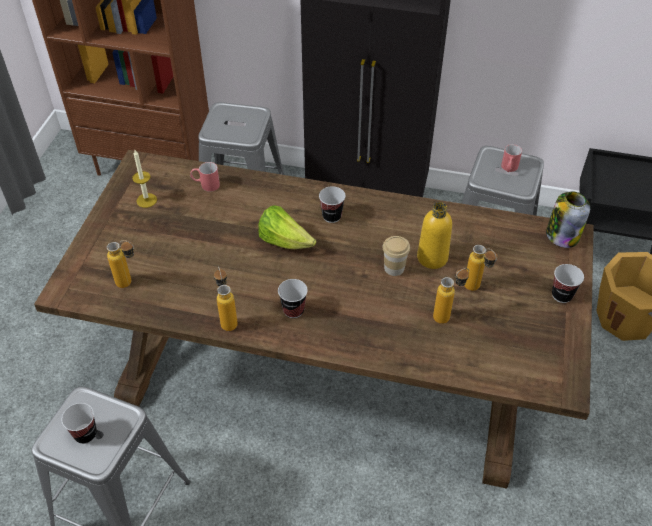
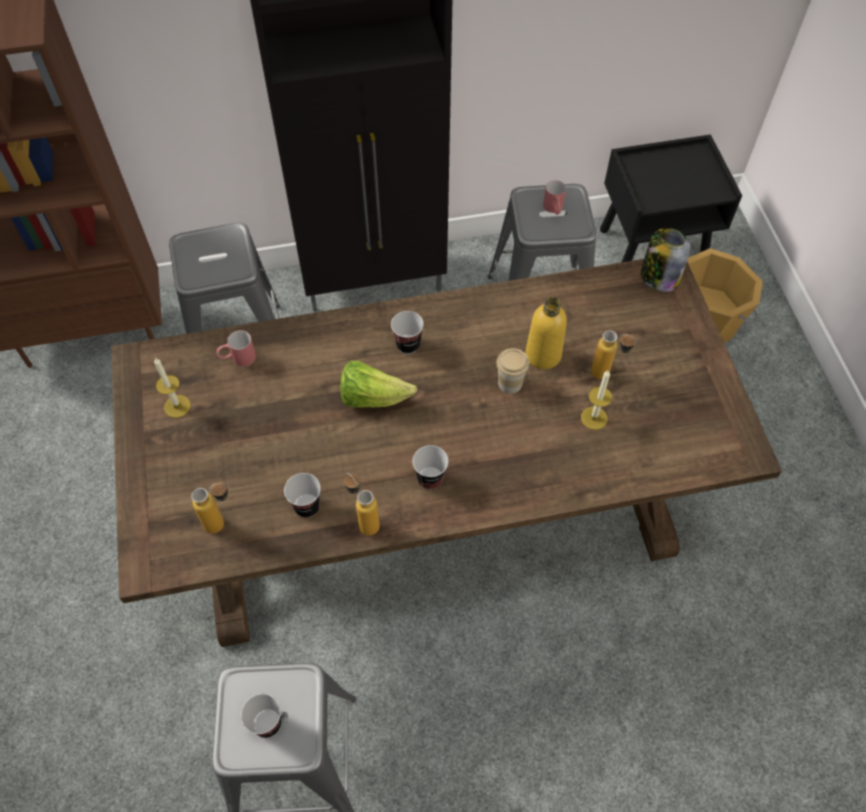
camera: 25 degrees left, 10 degrees up
bottle [433,268,469,324] -> candle [581,371,612,430]
cup [552,264,584,303] -> cup moved to [284,473,321,518]

